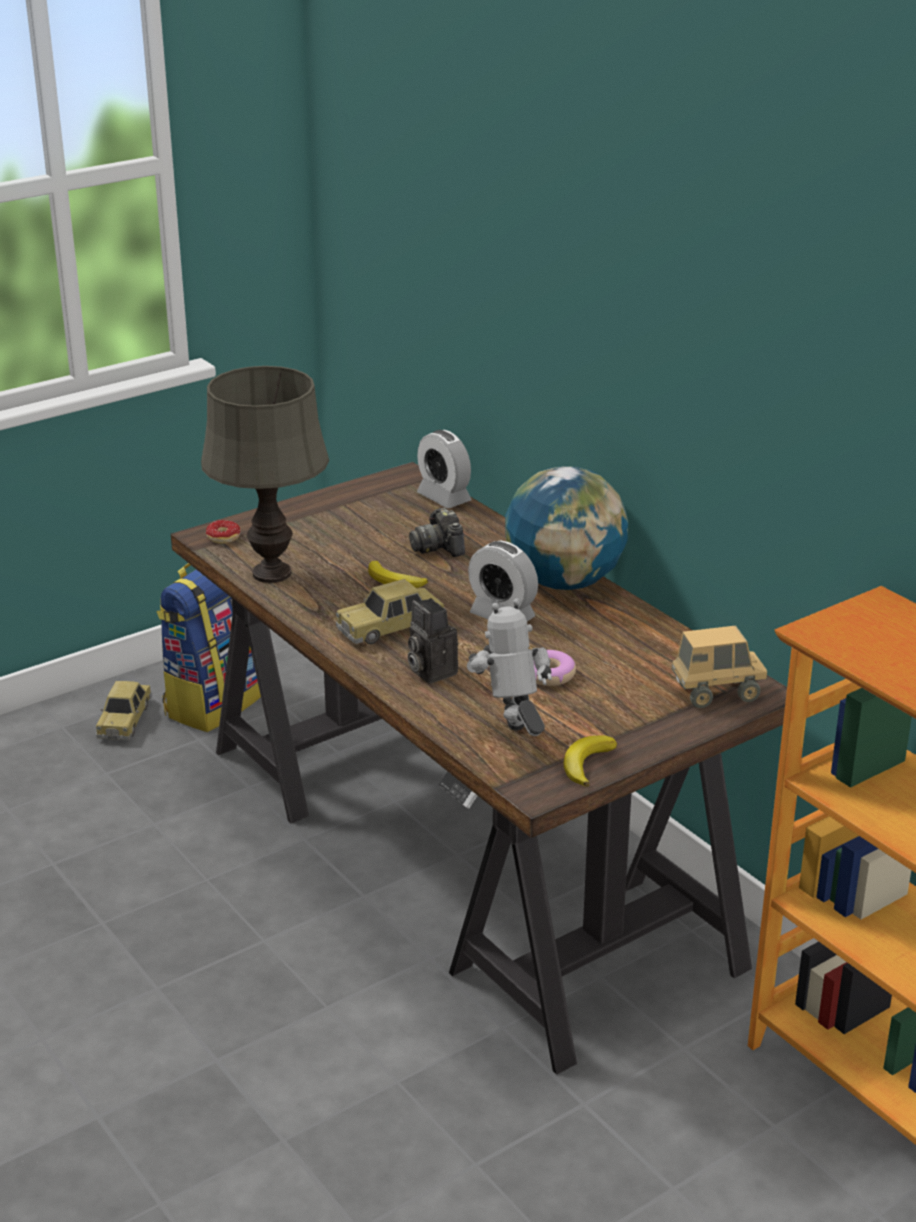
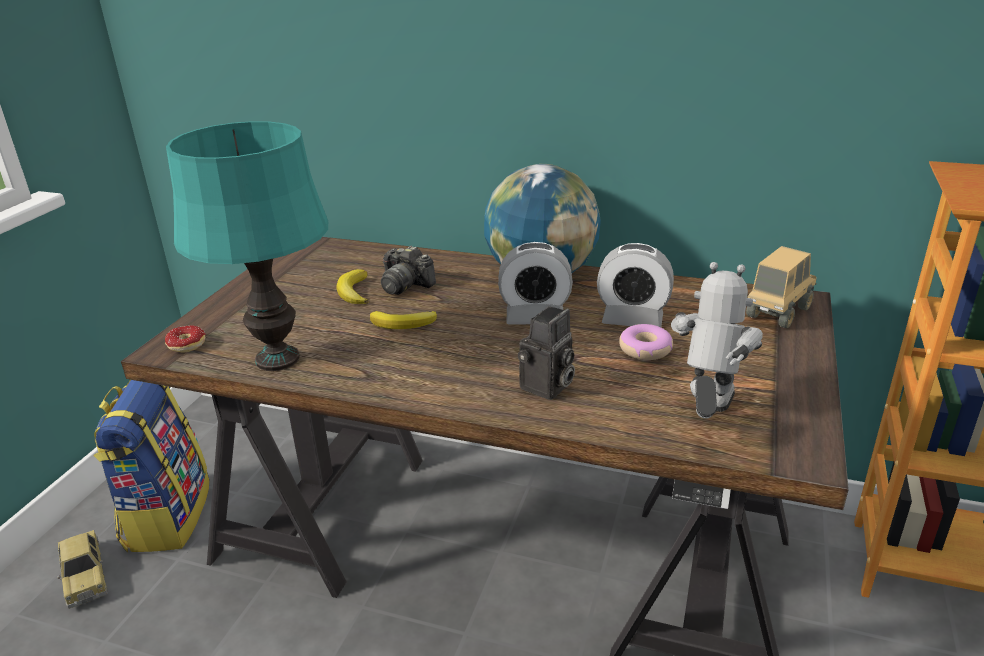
camera: 35 degrees left, 0 degrees up
grey table lamp [201,366,329,583] -> turquoise table lamp [166,121,328,371]
toy car [336,579,444,644] -> none
camera [408,598,458,683] -> camera turned 75 degrees counterclockwise [518,306,575,400]
alarm clock [417,430,472,508] -> alarm clock moved to [597,243,674,327]
toy robot [467,598,552,736] -> toy robot turned 75 degrees clockwise [671,262,763,419]
banana [563,735,617,787] -> banana moved to [336,269,369,304]

